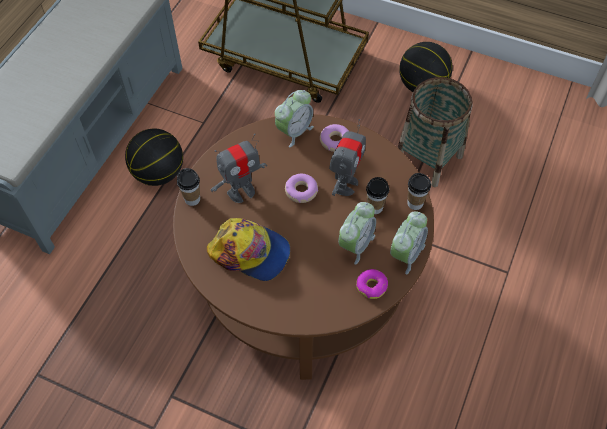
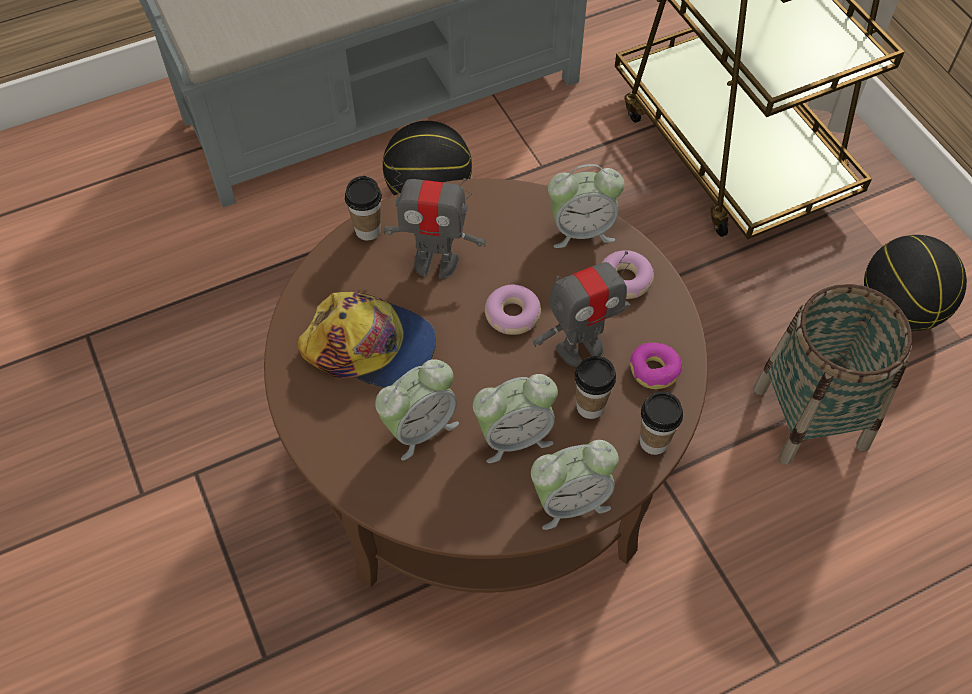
camera: 40 degrees right, 0 degrees up
cap [207,218,290,281] -> cap turned 45 degrees counterclockwise [298,292,436,388]
donut [356,269,388,299] -> donut moved to [630,343,682,389]
none -> alarm clock [375,359,459,460]

